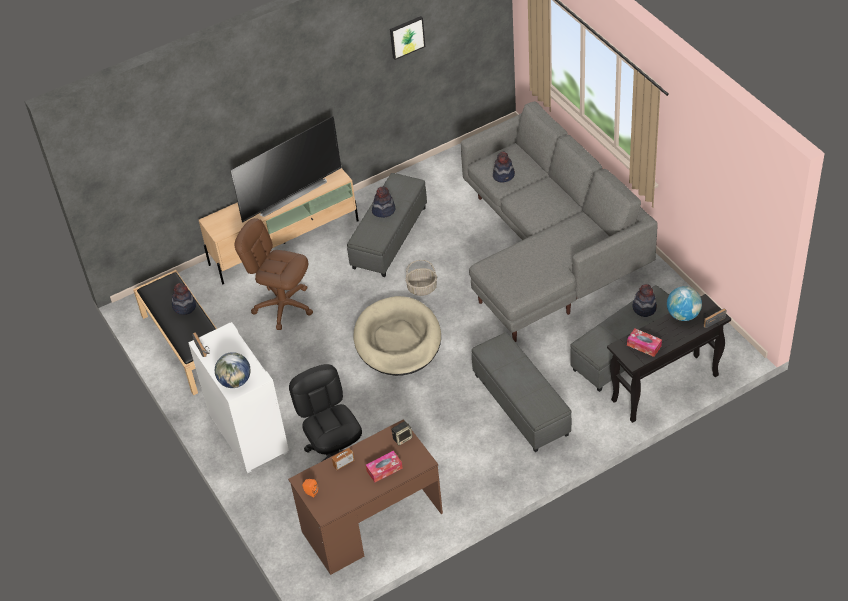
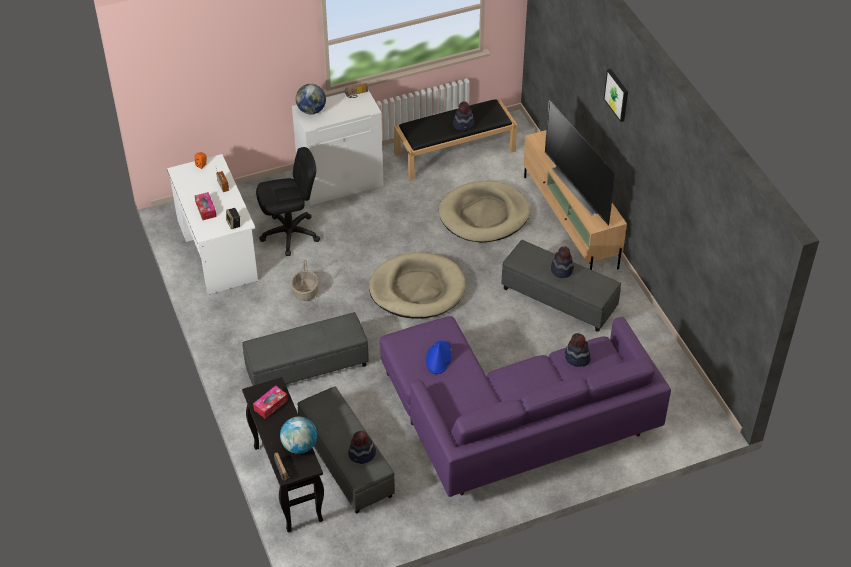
camera: 95 degrees right, 0 degrees up
brown office chair [235,218,313,330] -> beige dog bed [439,181,530,242]
brown desk [288,419,443,575] -> white desk [167,154,258,295]
picture [390,16,425,60] -> picture moved to [604,69,628,122]
basket [405,260,437,296] -> basket moved to [291,260,319,301]
grey sofa [461,101,658,342] -> purple sofa [380,316,671,497]
none -> blue hat [426,340,452,374]

